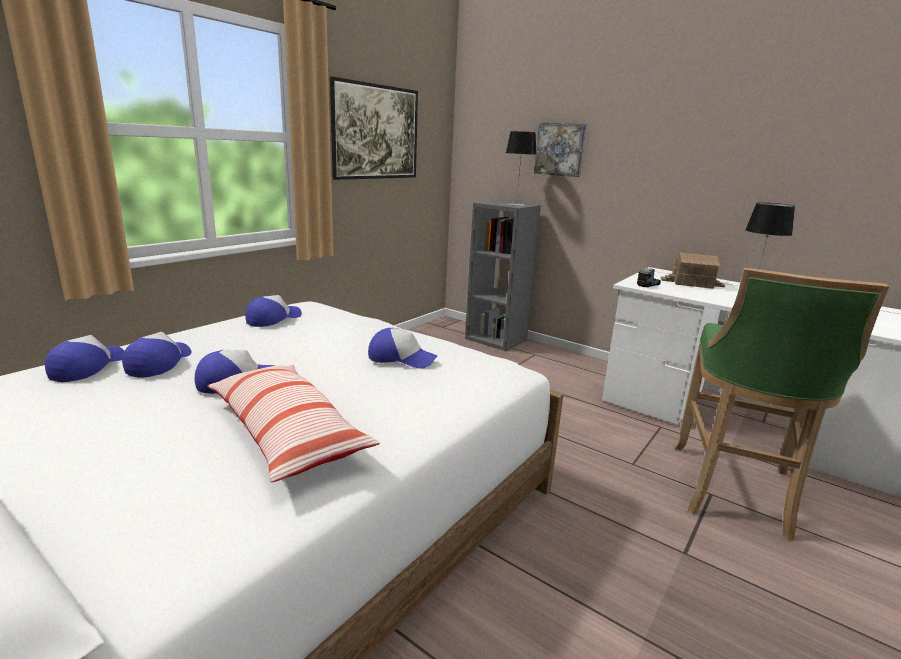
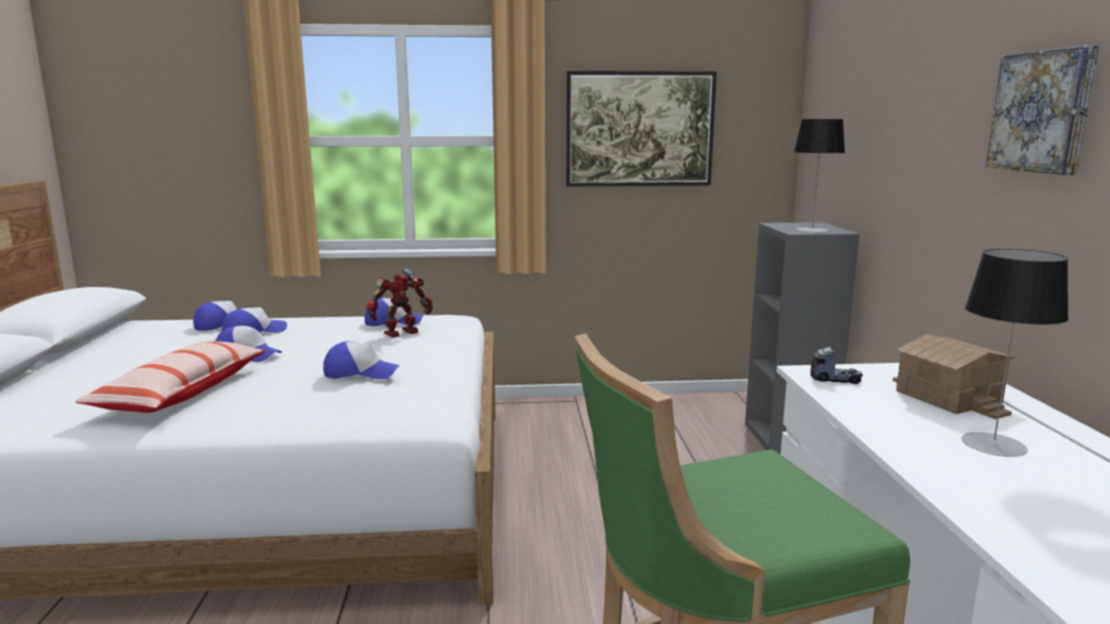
camera: 50 degrees right, 5 degrees down
cap [368,328,438,369] -> cap turned 60 degrees counterclockwise [323,341,400,380]
picture [534,123,587,177] -> picture moved to [986,45,1099,175]
none -> toy robot [366,269,433,338]

